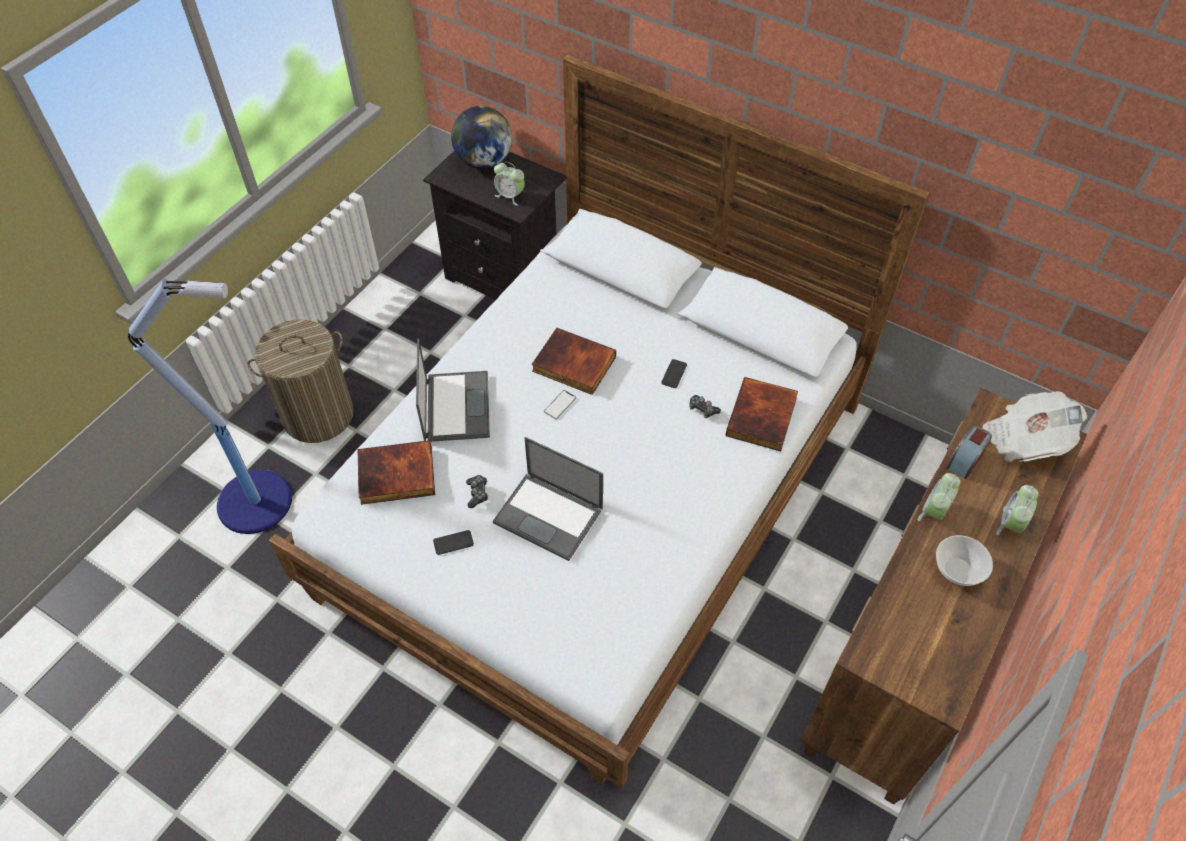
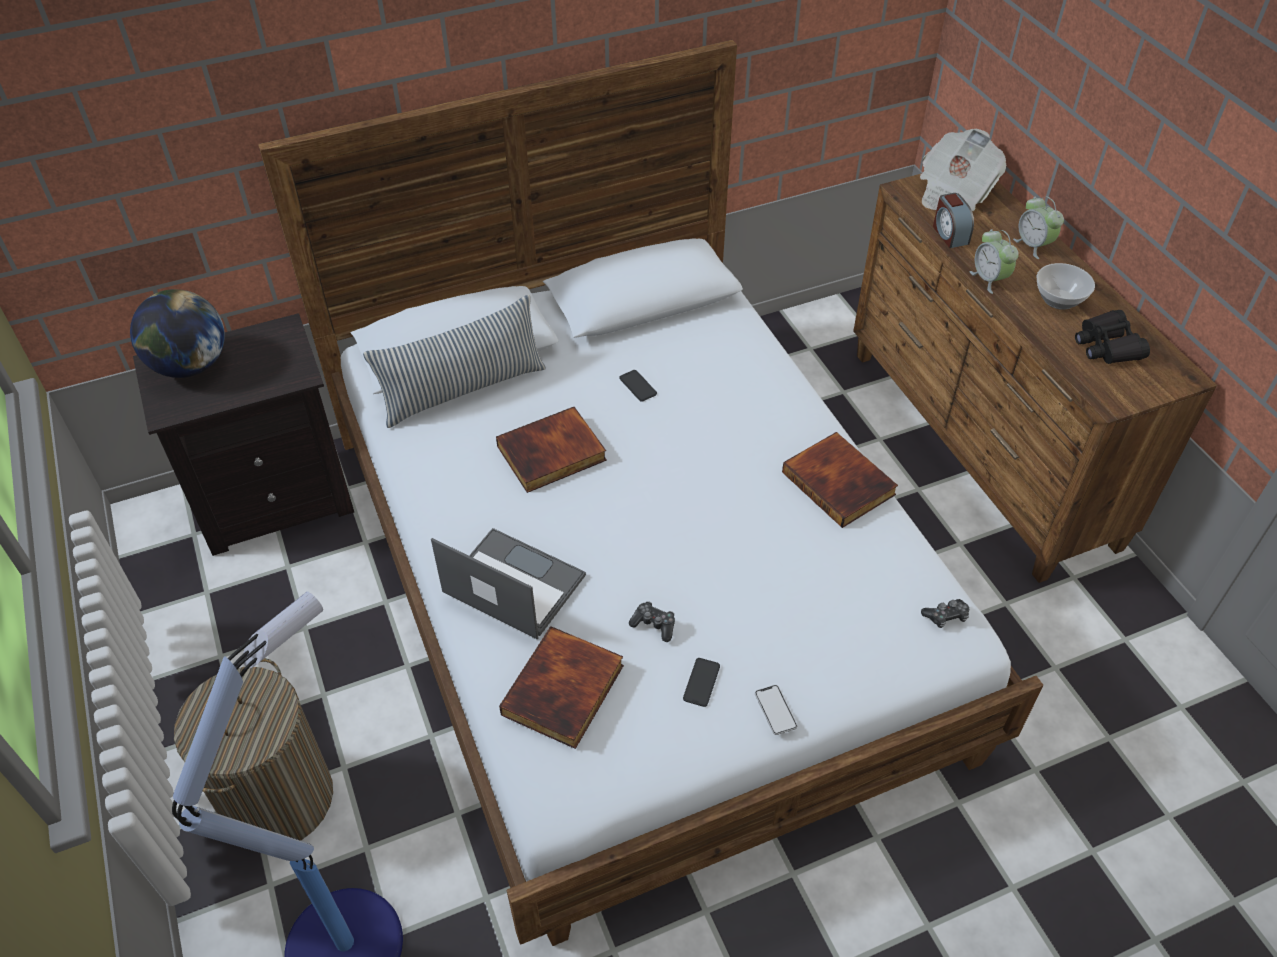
camera: 55 degrees left, 5 degrees down
laptop [493,437,603,561] -> none
alarm clock [494,162,525,206] -> none
phone [544,390,576,419] -> phone moved to [755,685,797,735]
game controller [689,395,721,418] -> game controller moved to [921,599,969,628]
book [726,377,798,451] -> book moved to [782,432,898,528]
none -> pillow [363,295,546,428]
none -> black binoculars [1075,310,1150,364]

